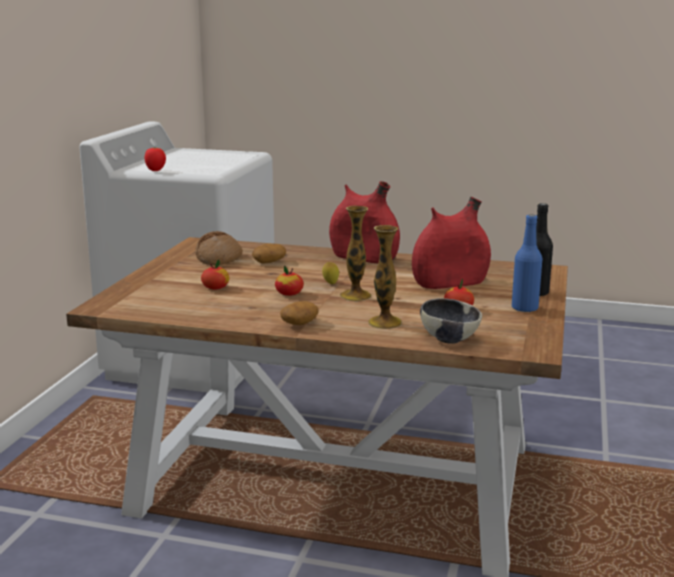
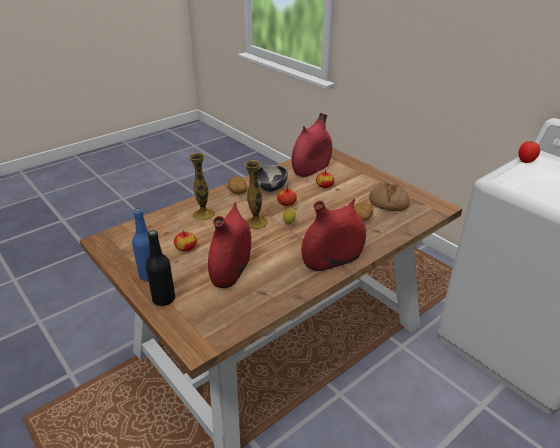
camera: 125 degrees right, 15 degrees up
bowl [420,298,482,344] -> bowl moved to [257,165,288,192]
none -> red vase [292,113,332,177]

